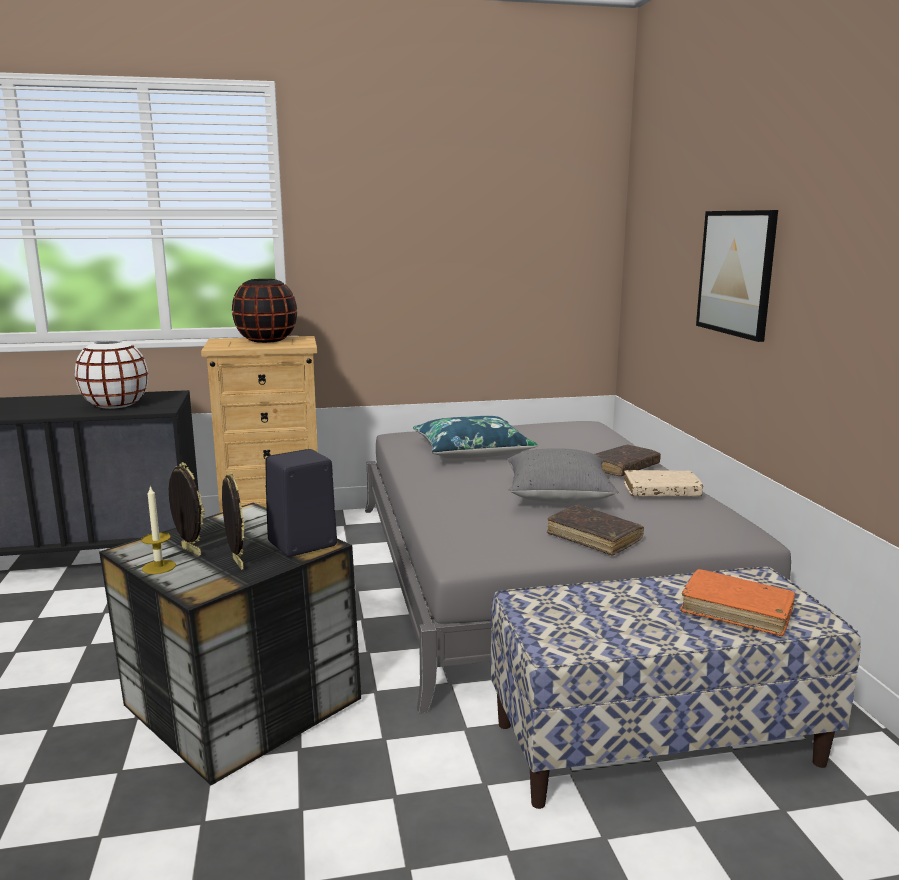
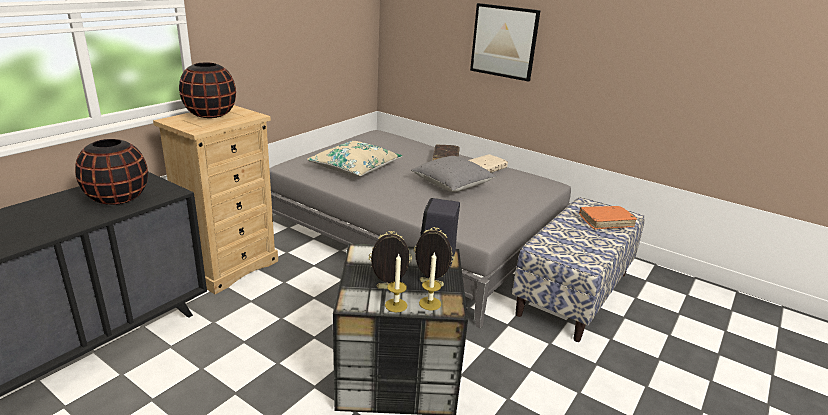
camera: 45 degrees left, 10 degrees up
white vase [75,340,148,409] -> black vase [75,139,148,205]
blue pillow [413,416,538,459] -> beige pillow [307,141,402,177]
brown book [547,505,644,556] -> none
none -> candle [419,252,441,310]

